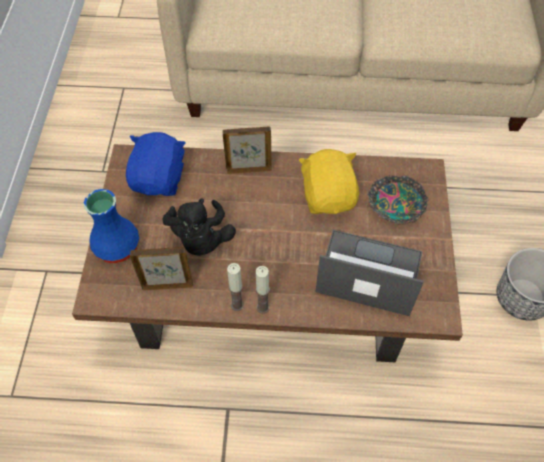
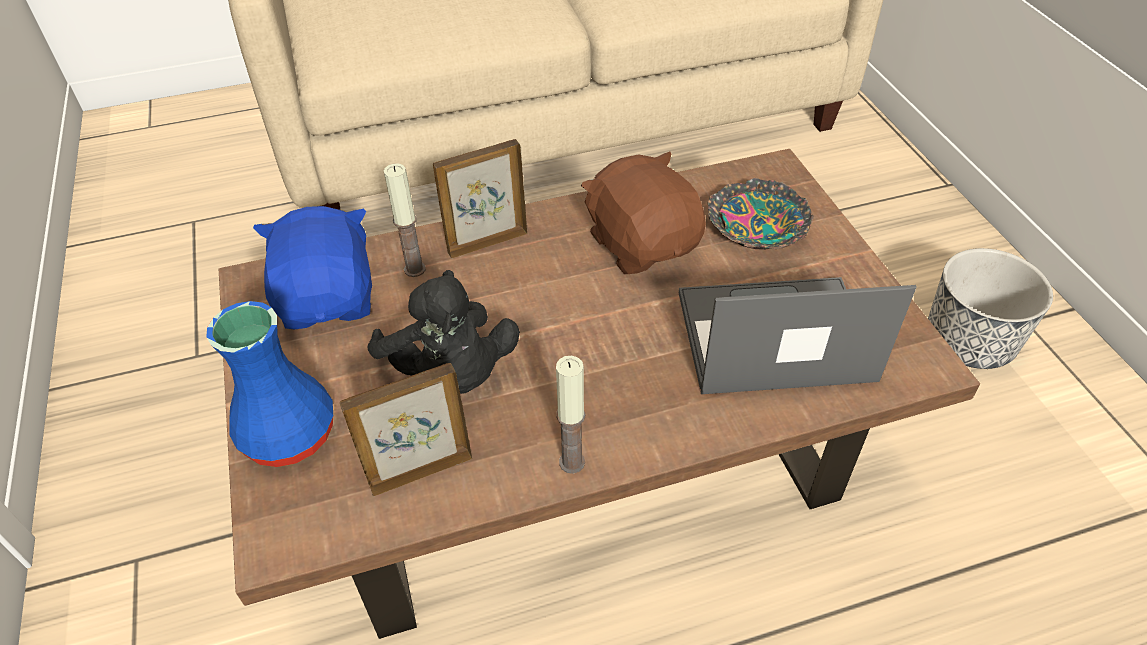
camera: 20 degrees left, 10 degrees down
candle [256,266,270,314] -> candle moved to [384,164,426,277]
yellow plush toy [299,149,359,214] -> brown plush toy [581,152,706,274]

